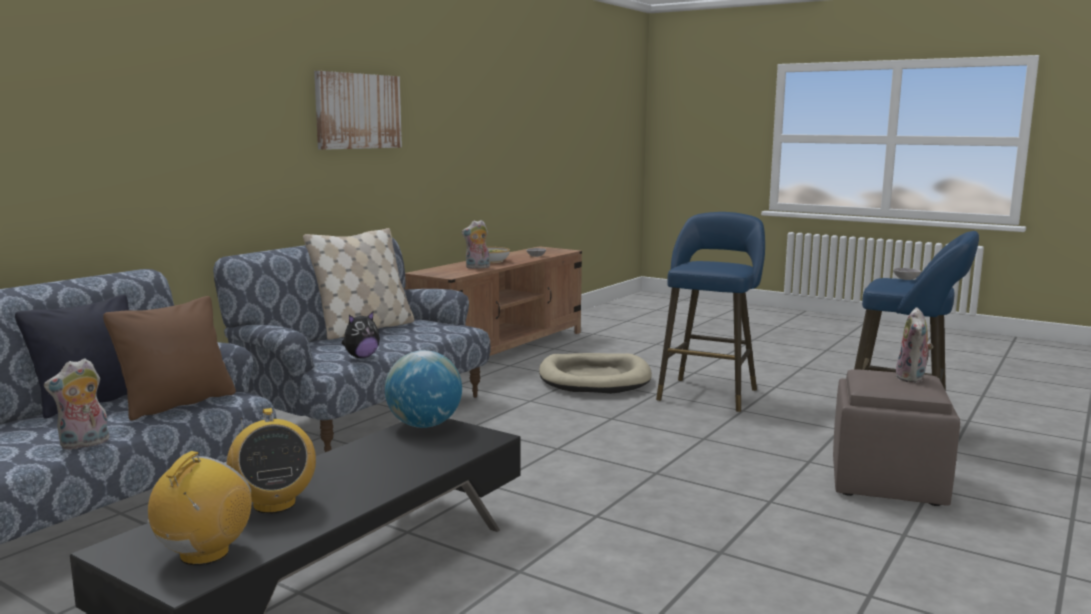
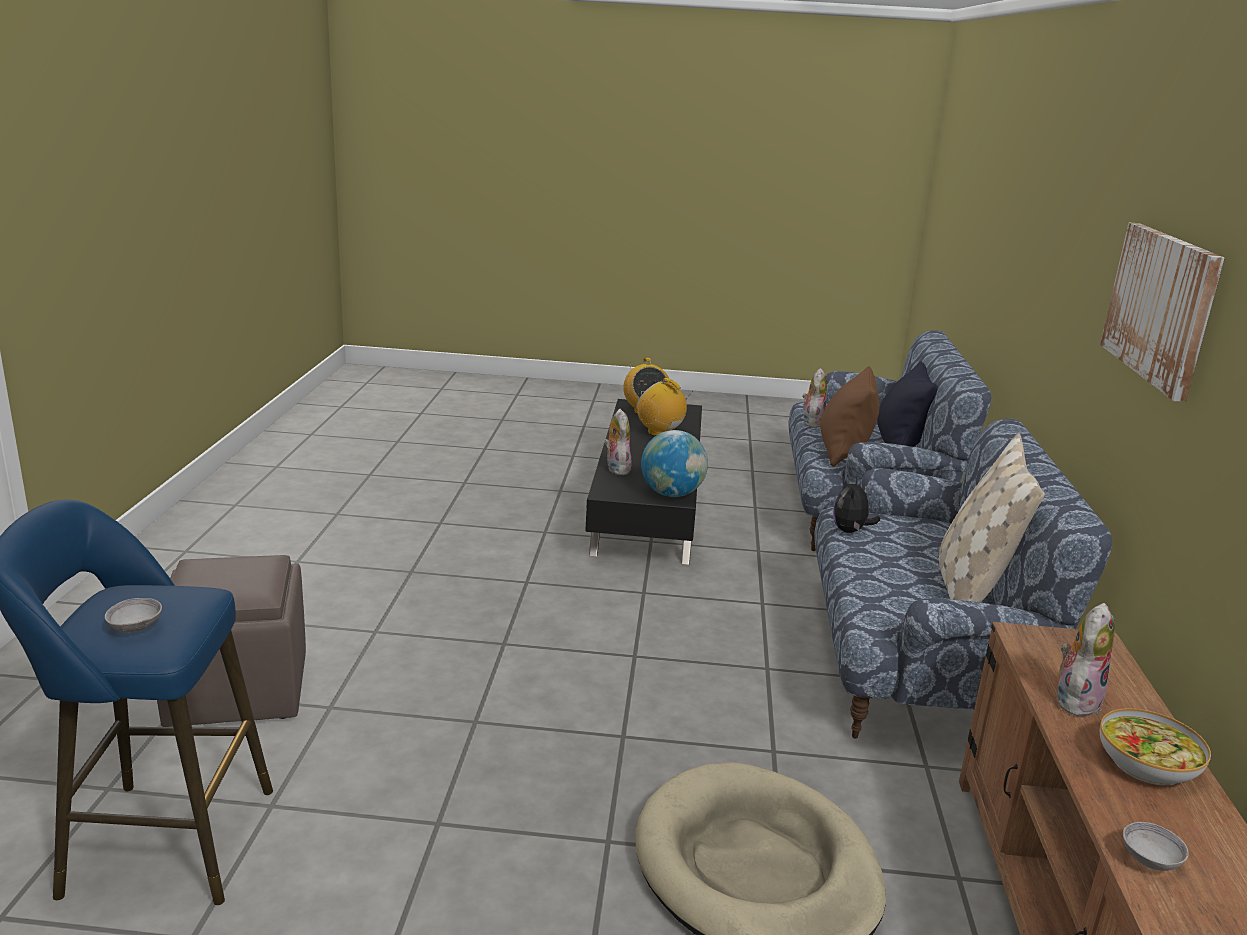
camera: 150 degrees right, 10 degrees up
blue stool [656,212,765,412] -> none
plush toy [895,307,933,383] -> plush toy moved to [604,409,632,475]

